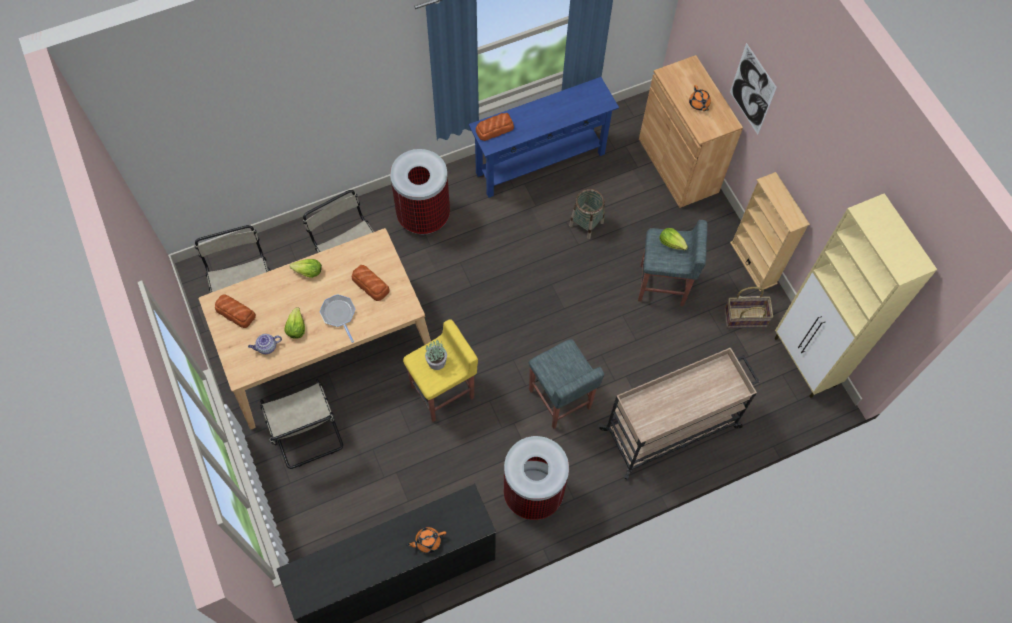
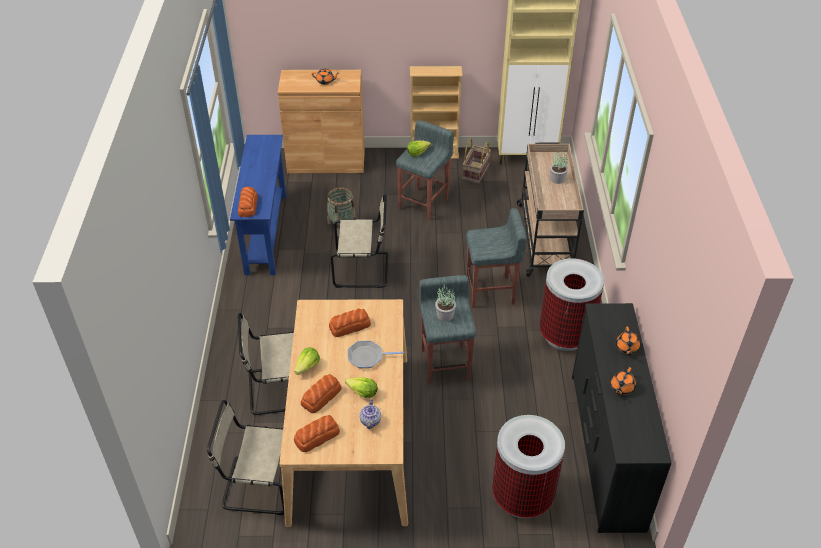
camera: 65 degrees left, 20 degrees down
beige chair [260,378,343,469] -> beige chair moved to [331,194,388,288]
trash can [390,149,450,234] -> trash can moved to [492,415,565,518]
yellow stool [403,319,478,422] -> grey stool [419,275,476,384]
picture [730,43,777,134] -> none
none -> bread [301,374,341,413]
none -> potted plant [550,150,568,184]
none -> orange teapot [611,367,636,395]

